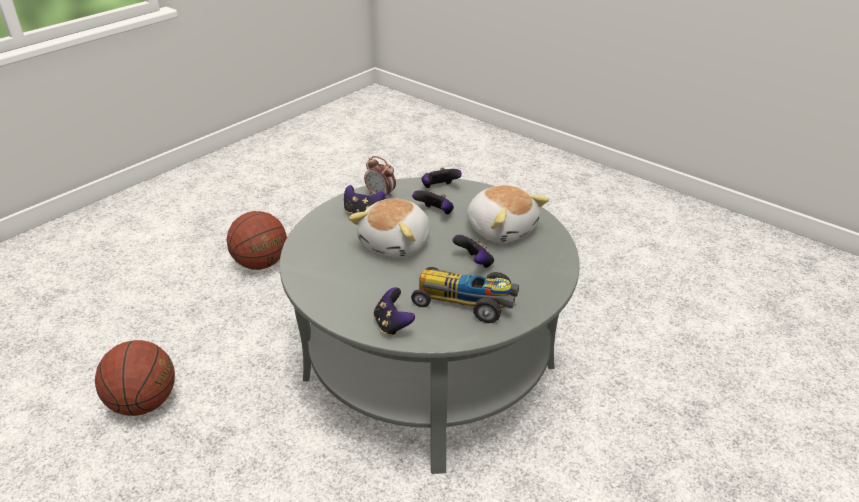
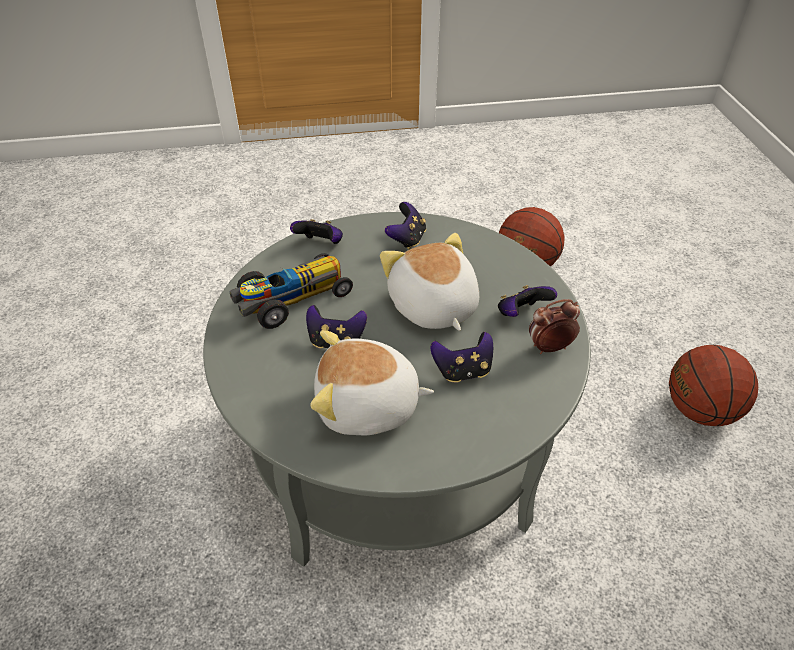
camera: 130 degrees right, 10 degrees up
game controller [421,167,462,188] -> game controller moved to [385,202,426,250]

